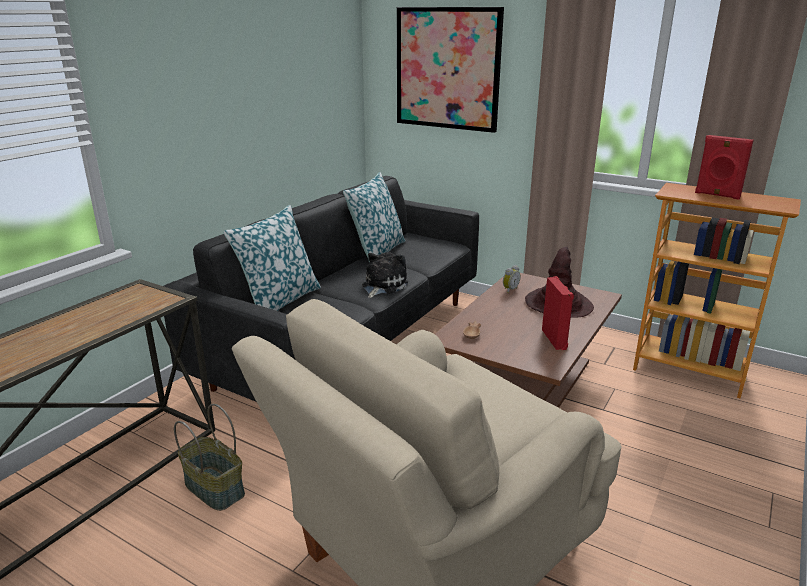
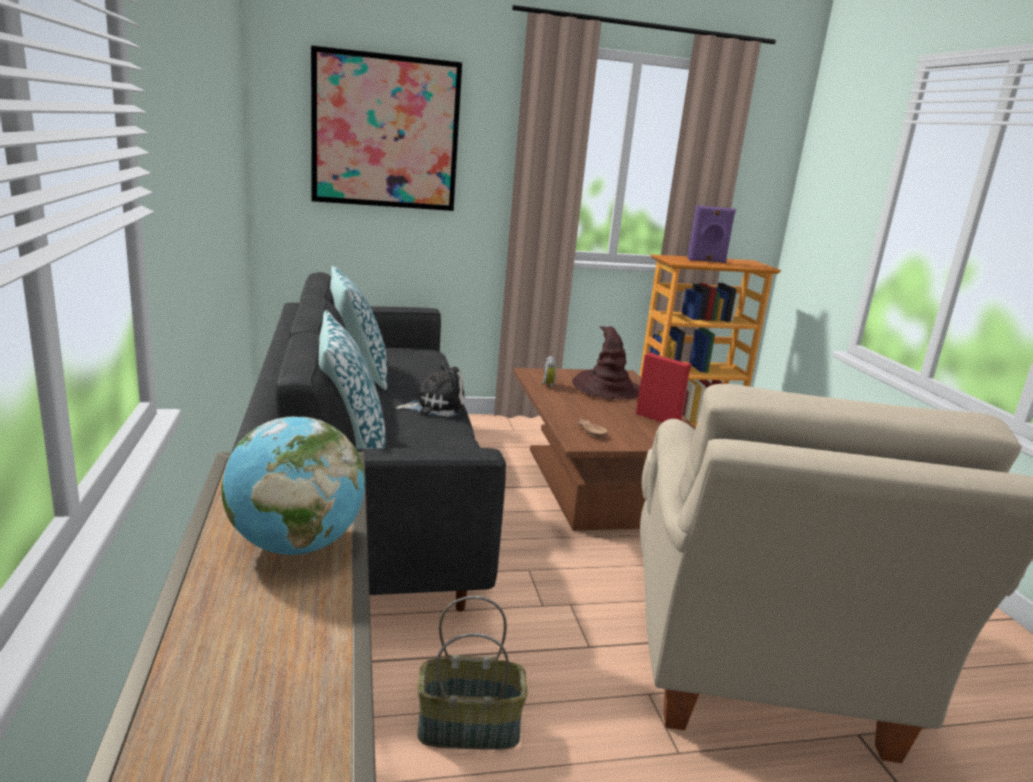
camera: 45 degrees left, 5 degrees down
plush toy [362,252,408,298] -> plush toy turned 90 degrees clockwise [395,362,466,417]
red speaker [695,135,754,199] -> purple speaker [687,205,736,263]
none -> globe [221,416,366,555]

